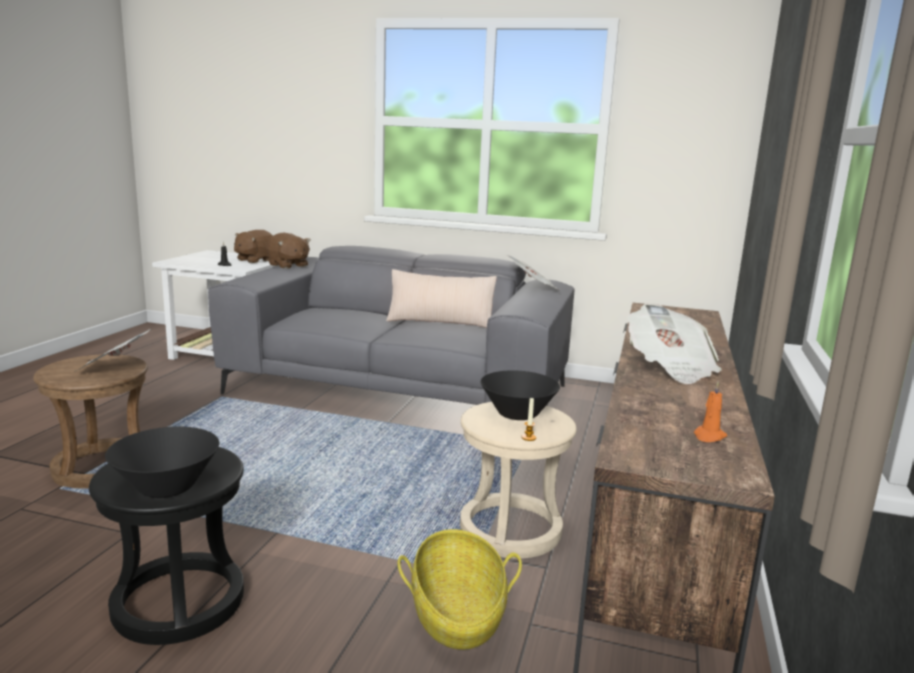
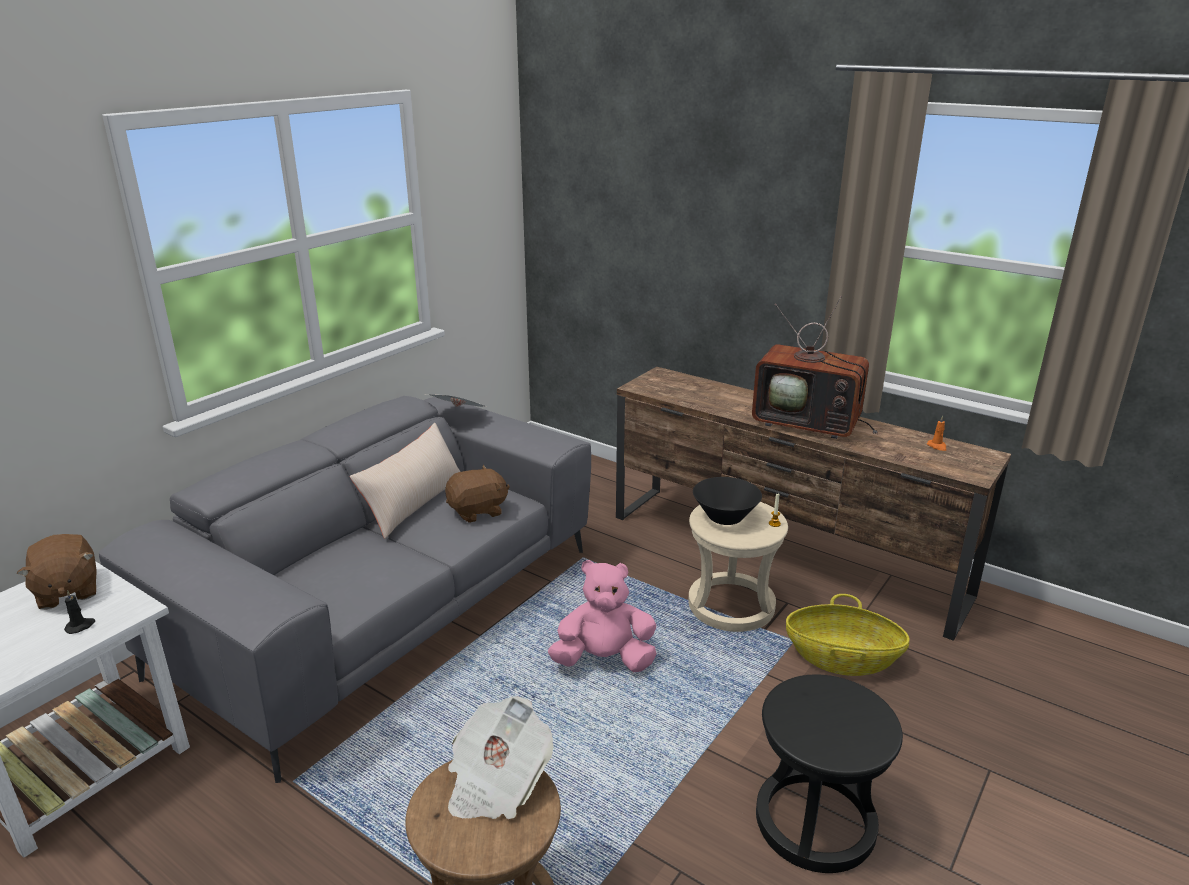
camera: 70 degrees left, 10 degrees up
black bowl [105,427,219,498] -> none
brown plush toy [266,233,311,269] -> brown plush toy moved to [445,465,510,523]
newspaper [627,303,721,384] -> television [752,296,878,439]
none -> pink plush toy [548,560,657,672]

